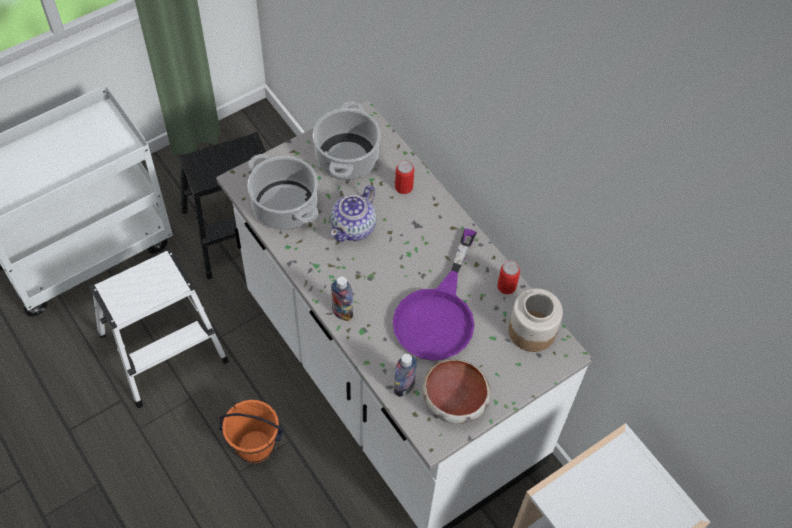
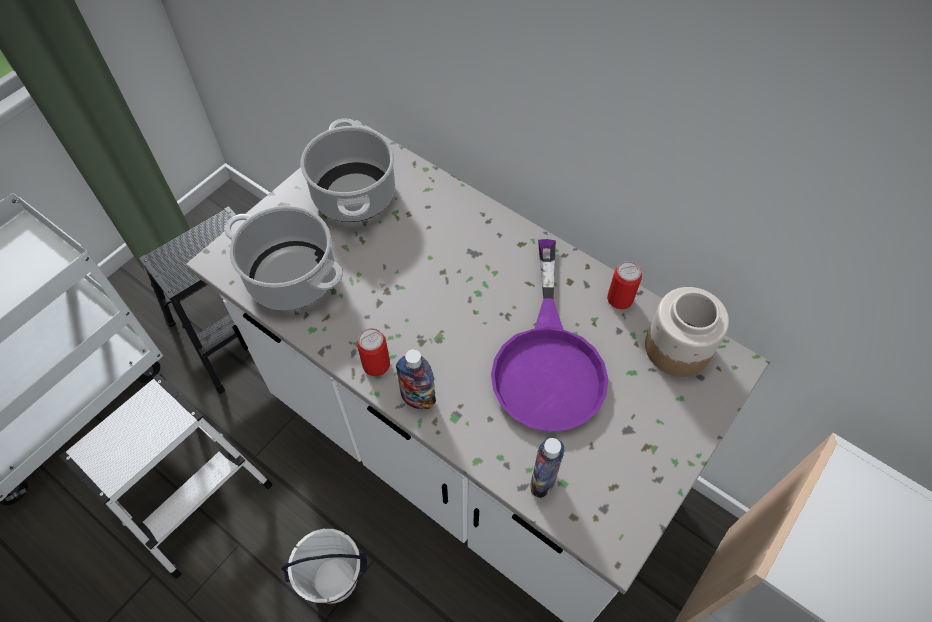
camera: 15 degrees left, 0 degrees up
orange bucket [219,400,283,463] -> white bucket [281,529,367,604]
teapot [330,185,376,242] -> none
can [395,160,414,194] -> can moved to [357,328,390,376]
bowl [423,359,491,424] -> none

